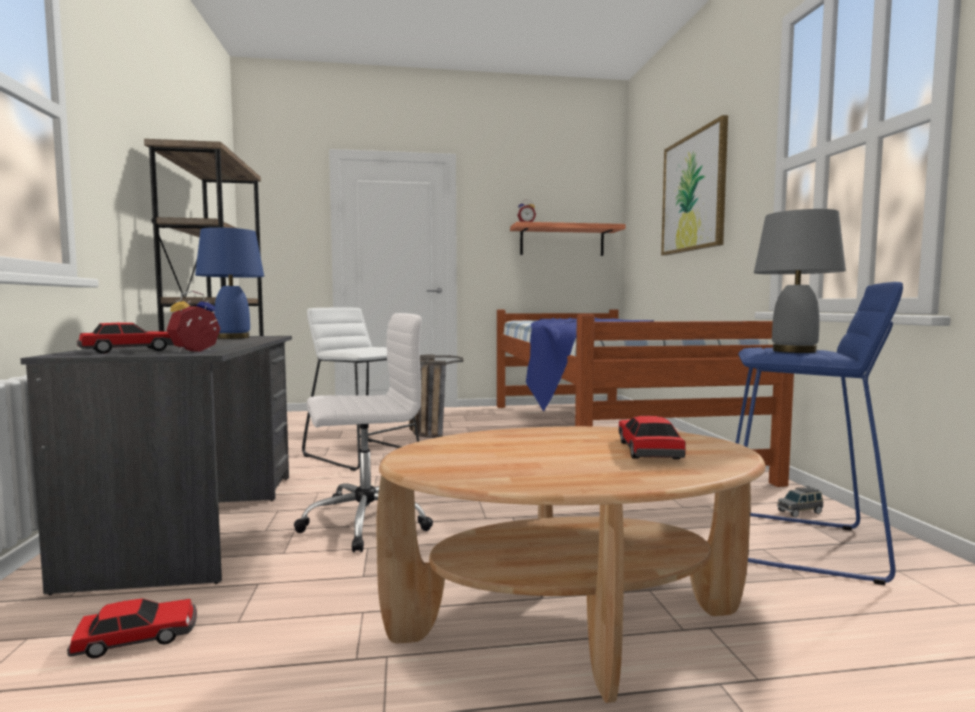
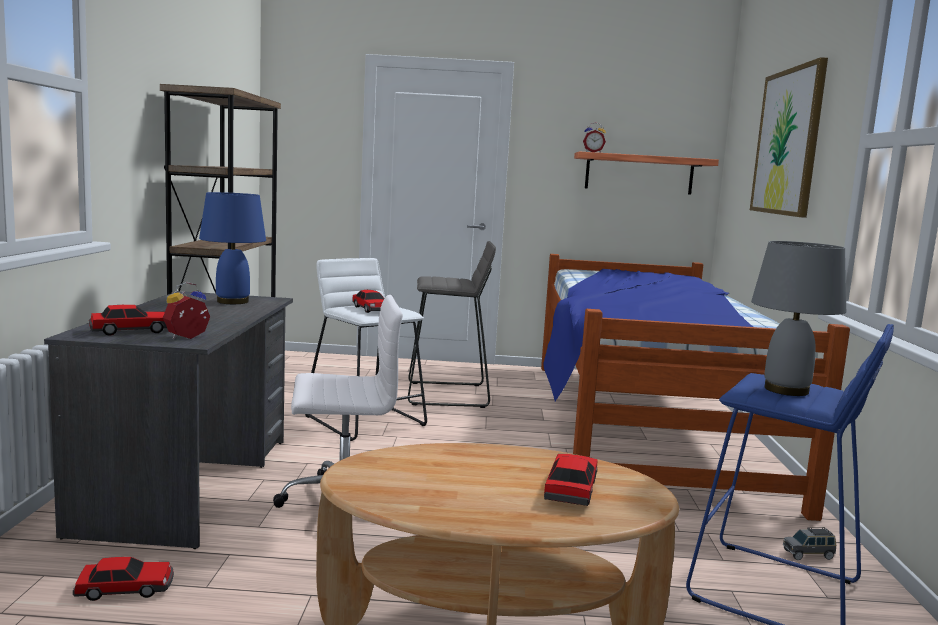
camera: 10 degrees right, 5 degrees up
basket [409,354,464,438] -> grey stool [408,241,496,408]
none -> toy car [352,290,384,313]

